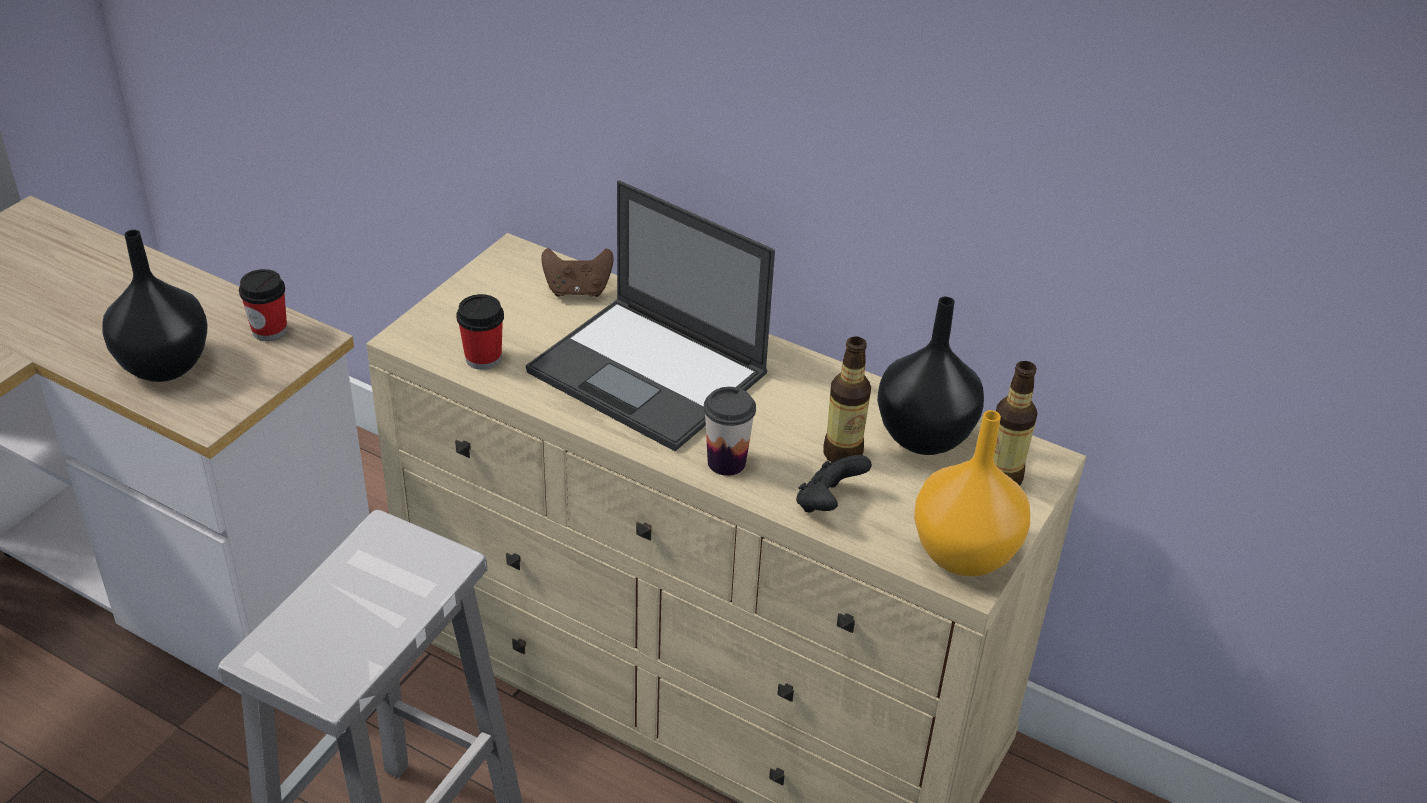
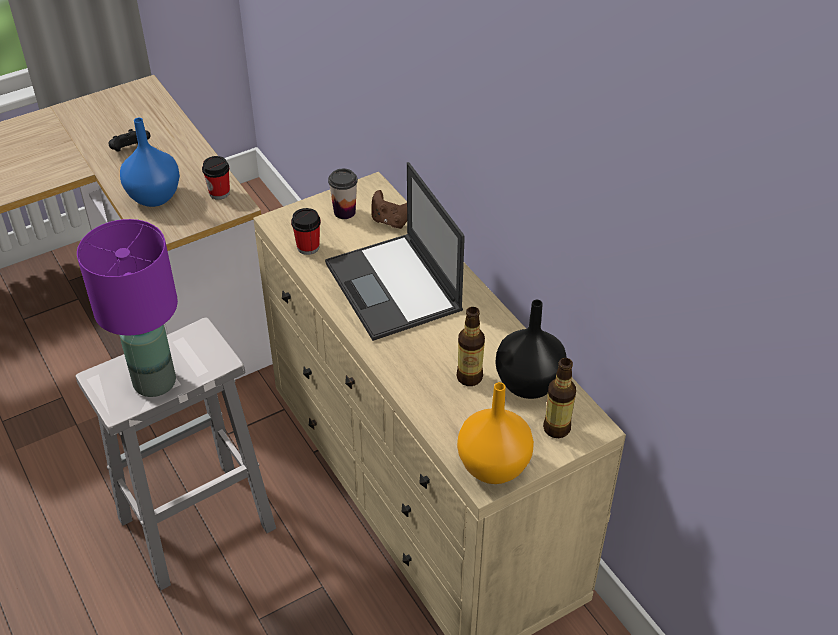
camera: 30 degrees right, 5 degrees up
black vase [102,230,208,382] -> blue vase [120,118,180,207]
cup [704,387,756,476] -> cup moved to [328,169,358,219]
black game controller [796,455,872,513] -> black game controller moved to [108,129,151,151]
none -> purple table lamp [77,219,178,397]

